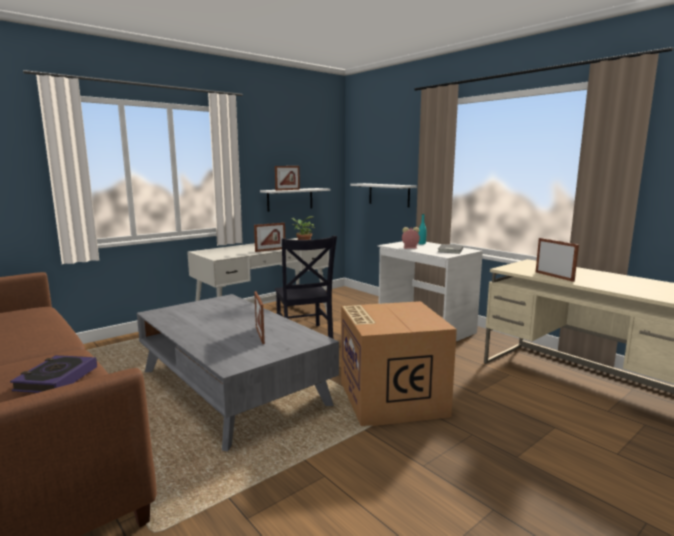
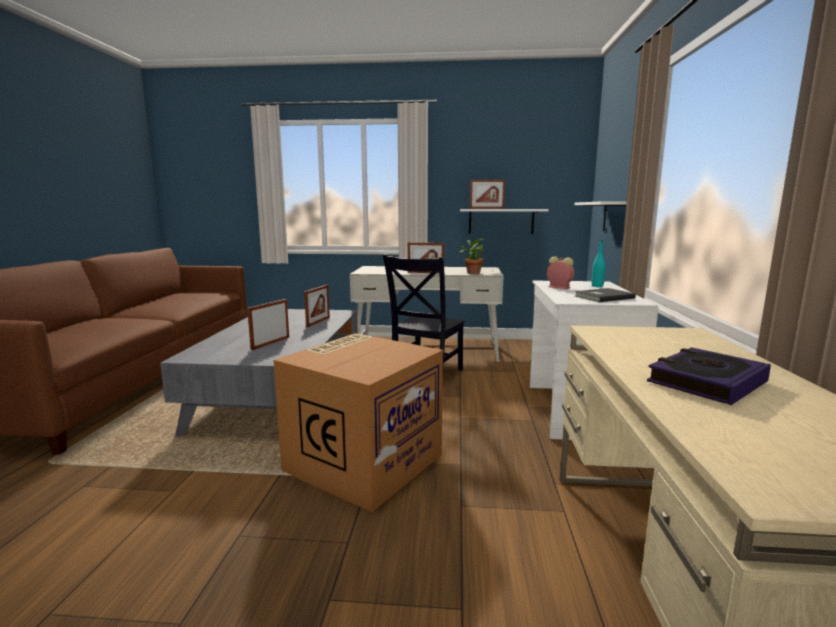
camera: 45 degrees right, 0 degrees up
book [10,355,97,393] -> book moved to [647,347,771,405]
picture frame [536,238,579,282] -> picture frame moved to [304,285,330,327]

